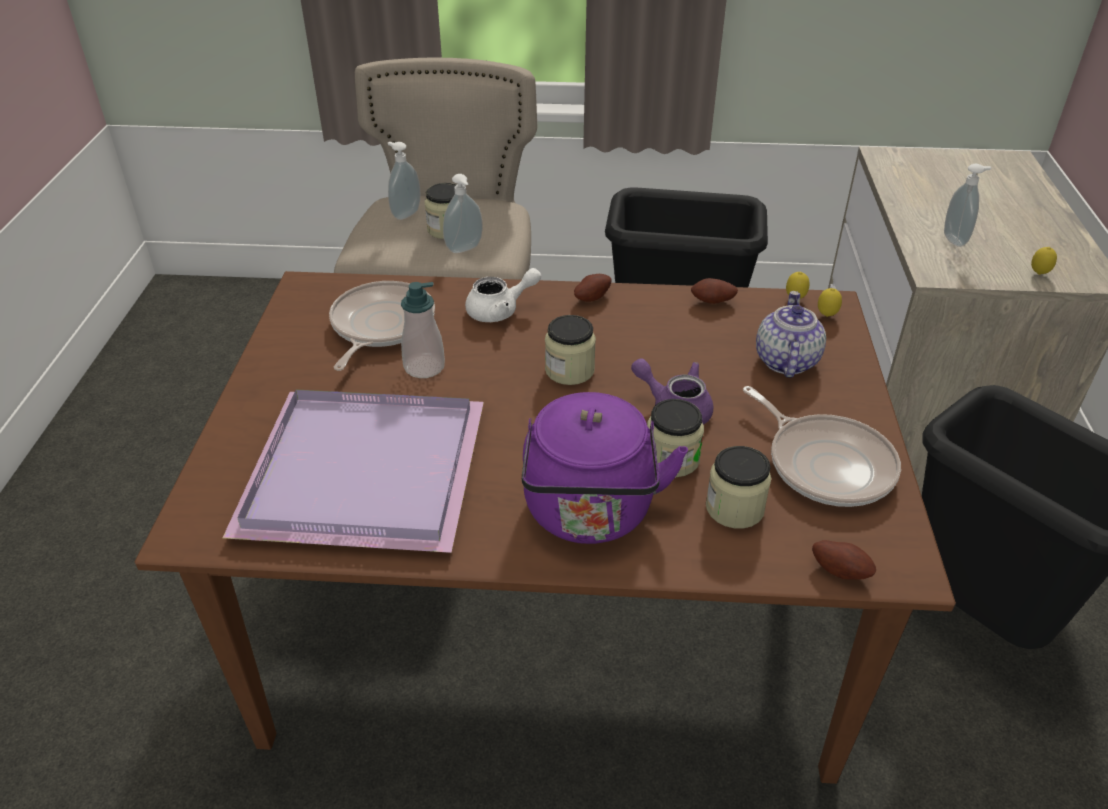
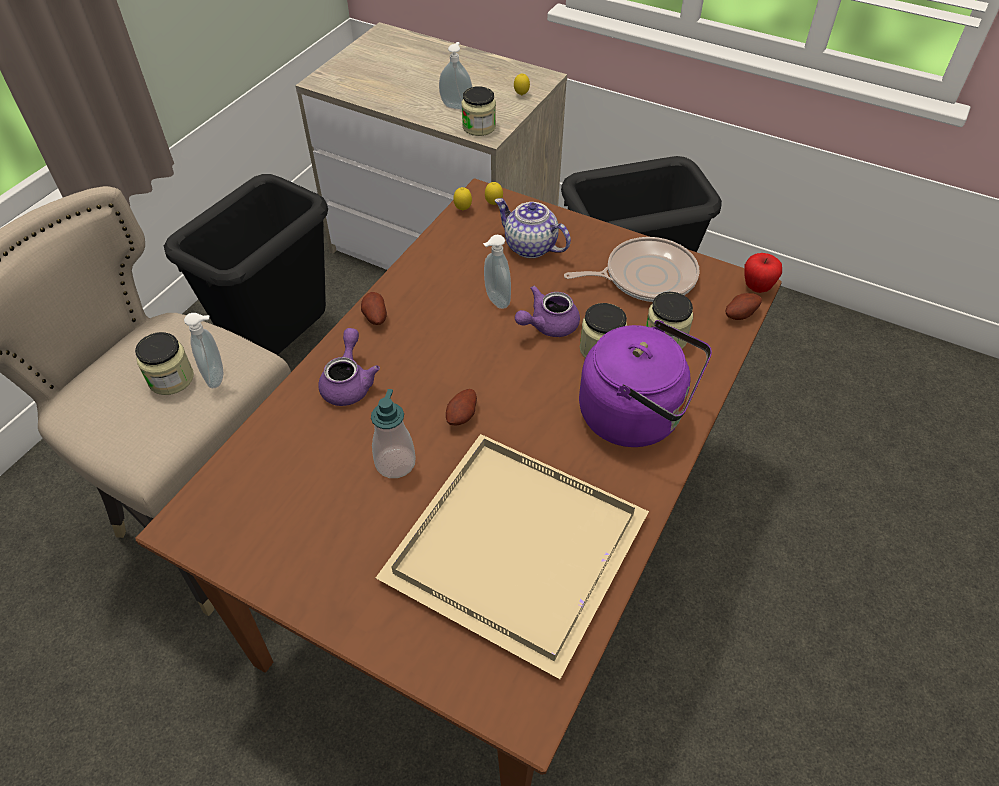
camera: 65 degrees left, 10 degrees up
purple tray [223,389,484,553] -> beige tray [376,434,649,679]
frying pan [329,281,435,371] -> none
soap dispenser [388,142,421,220] -> soap dispenser moved to [483,235,511,309]
white teapot [465,268,541,322] -> purple teapot [318,328,380,406]
jar [545,315,596,385] -> jar moved to [462,86,496,136]
potato [691,278,738,304] -> potato moved to [446,389,477,426]
none -> apple [744,253,782,293]

